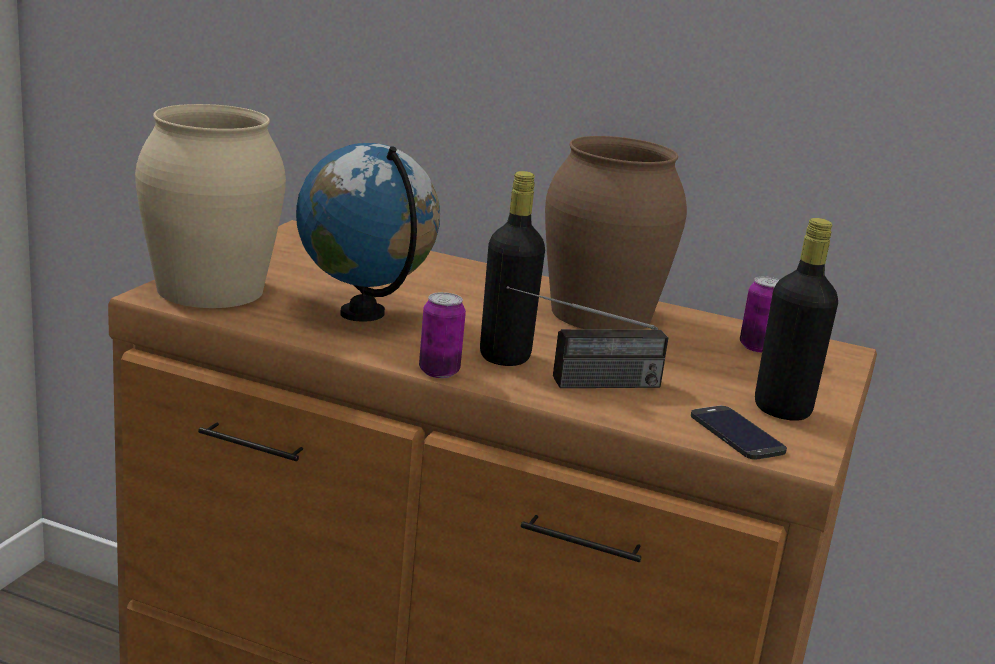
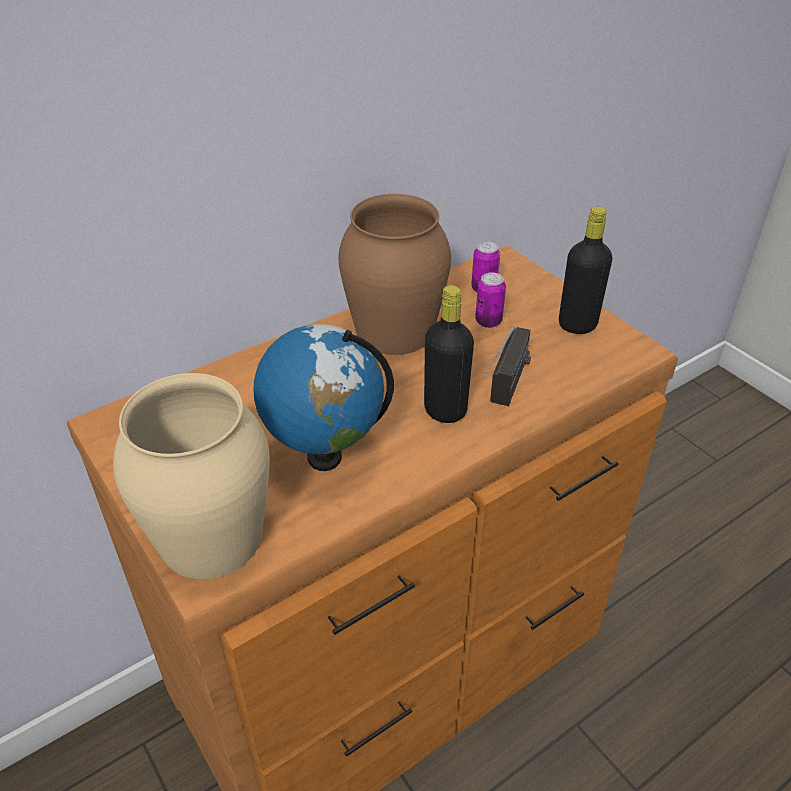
camera: 55 degrees left, 20 degrees up
can [419,292,466,378] -> can moved to [475,272,506,328]
phone [691,406,787,460] -> none

